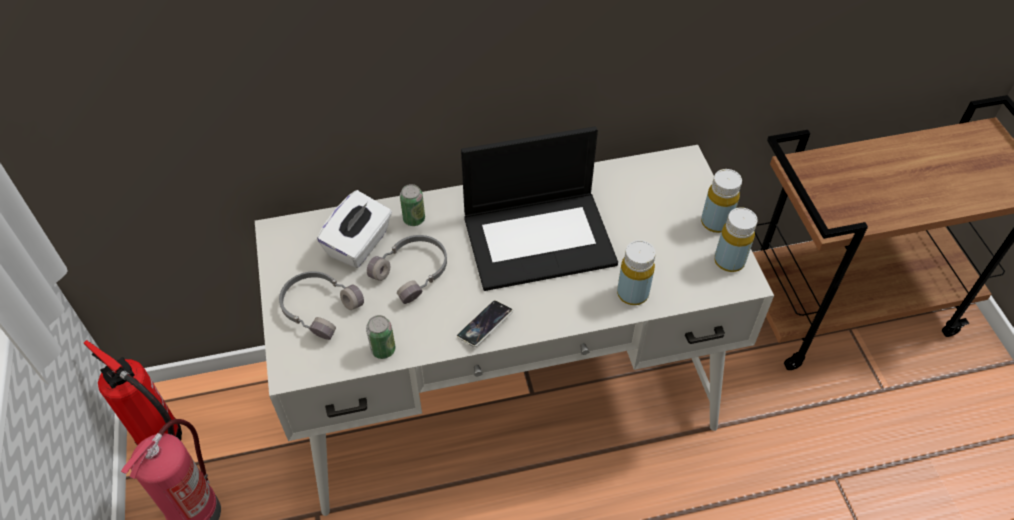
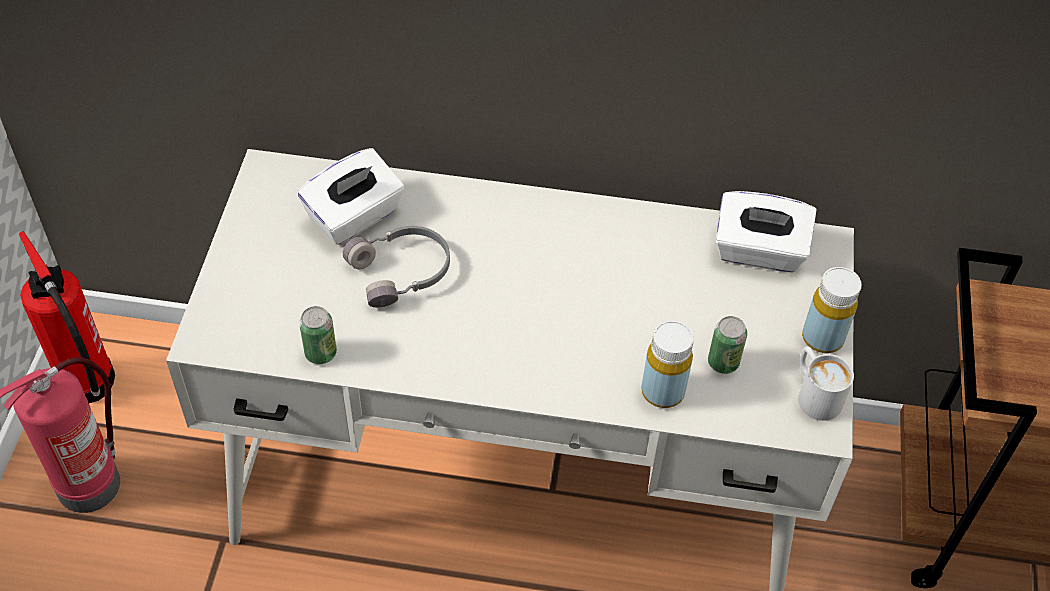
camera: 20 degrees right, 0 degrees up
grey headphones [279,271,364,340] -> none
can [400,184,425,226] -> can moved to [708,316,747,374]
phone [457,300,513,347] -> none
laptop [461,127,618,291] -> none
yellow bottle [714,207,758,272] -> white mug [798,346,854,421]
none -> white tissue box [716,191,816,273]

